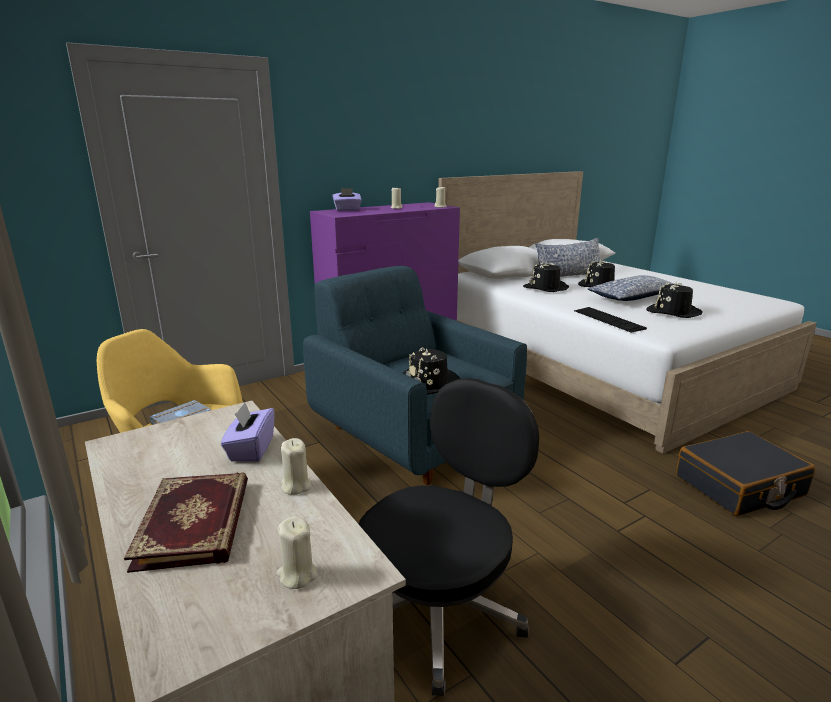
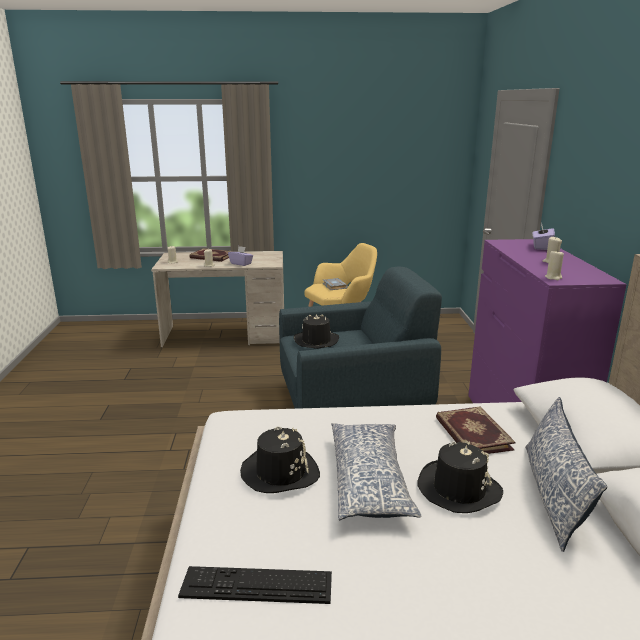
camera: 120 degrees right, 0 degrees up
black office chair [358,378,539,697] -> none
black hat [523,261,569,292] -> book [436,406,516,454]
keyboard [574,307,647,333] -> keyboard moved to [178,566,332,604]
black suitcase [676,431,815,516] -> none

